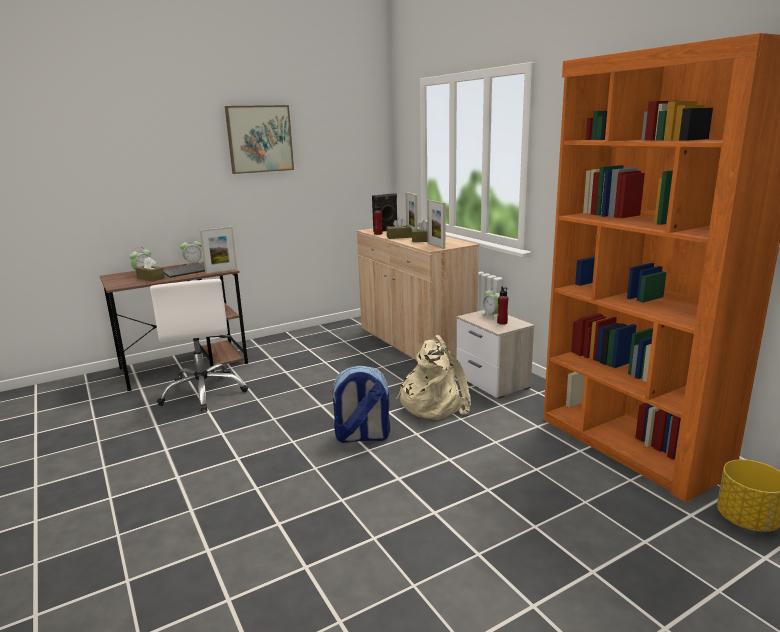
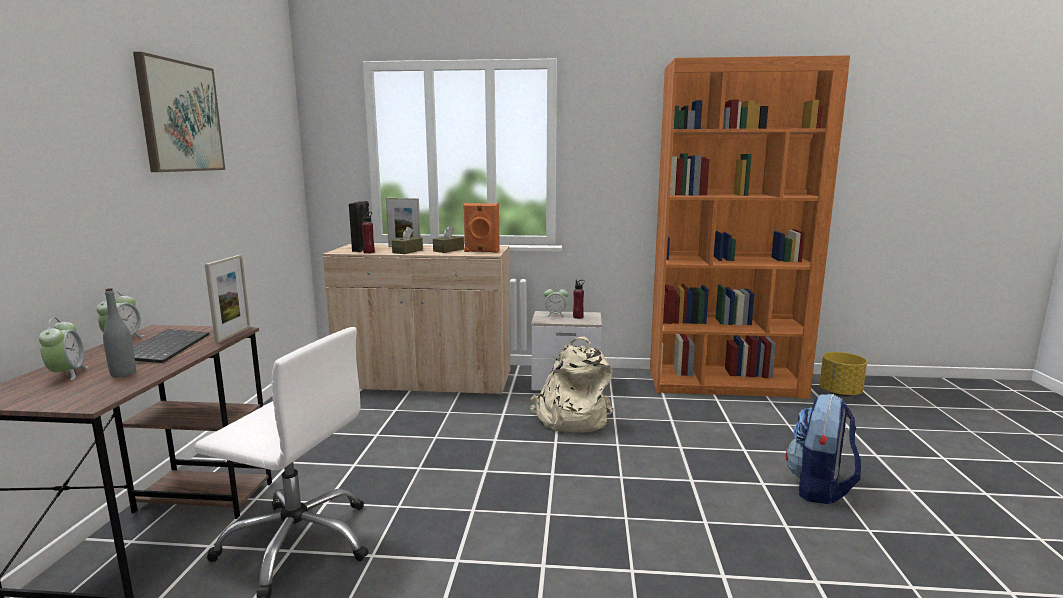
camera: 55 degrees left, 5 degrees down
brown tissue box [135,257,165,282] -> grey bottle [103,288,136,377]
backpack [330,365,390,443] -> backpack moved to [786,394,861,504]
picture frame [427,200,445,249] -> orange speaker [463,203,500,253]

